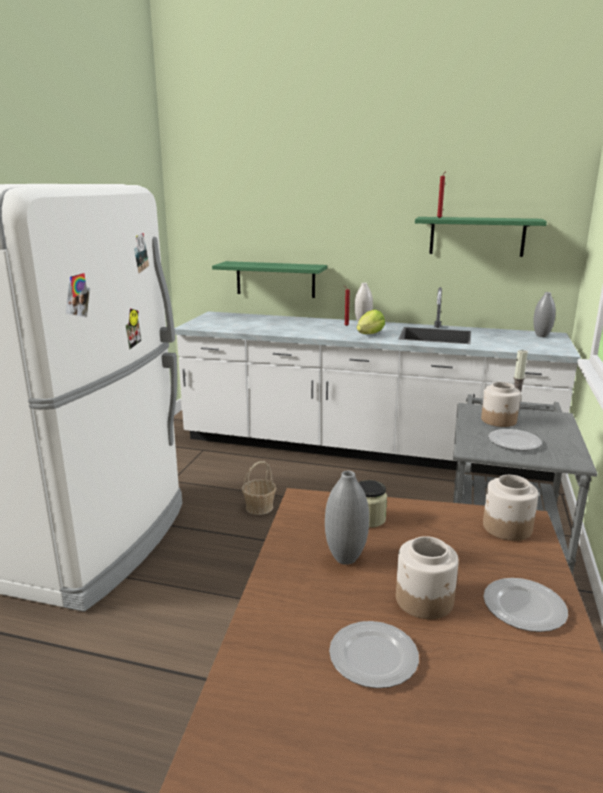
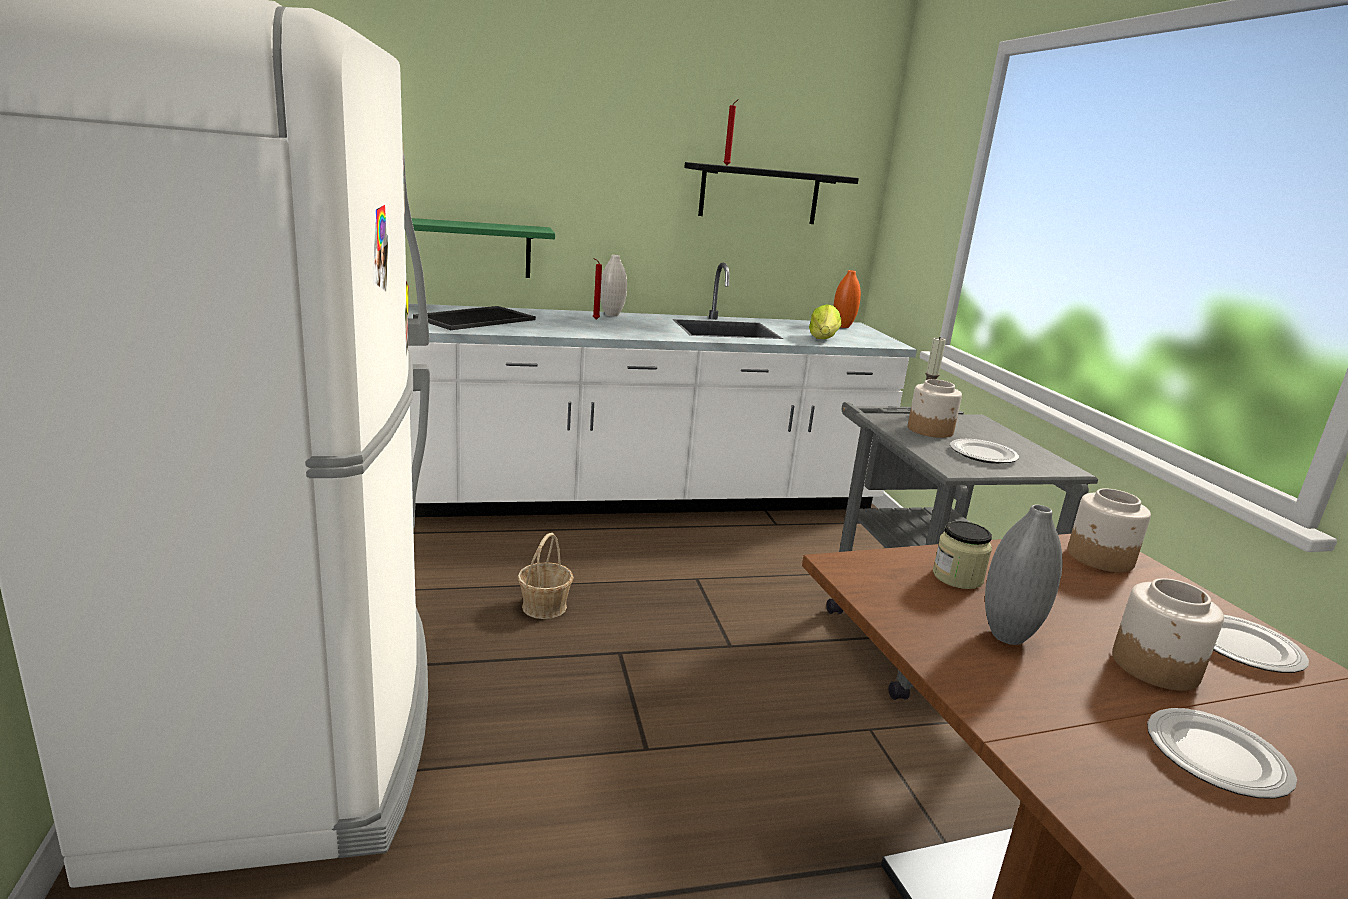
camera: 30 degrees left, 0 degrees up
lettuce [357,310,385,334] -> lettuce moved to [809,304,841,339]
green shelf [415,217,547,257] -> black shelf [684,162,859,224]
grey vase [533,292,556,337] -> orange vase [834,270,861,328]
none -> tray [413,306,536,330]

